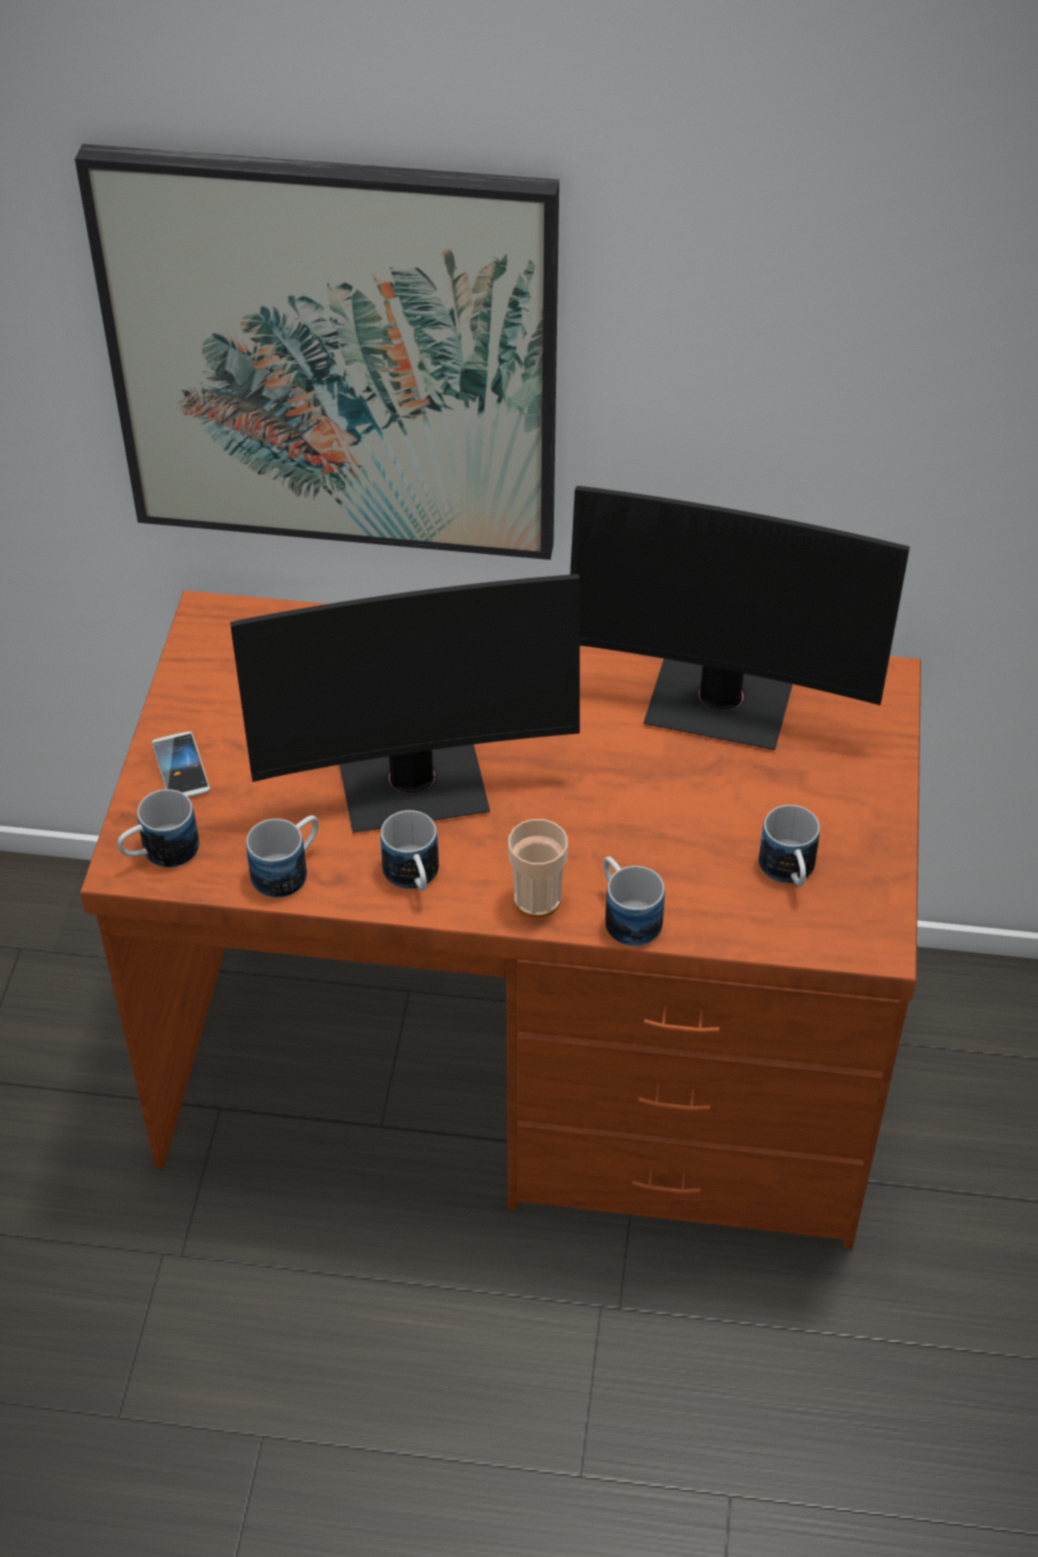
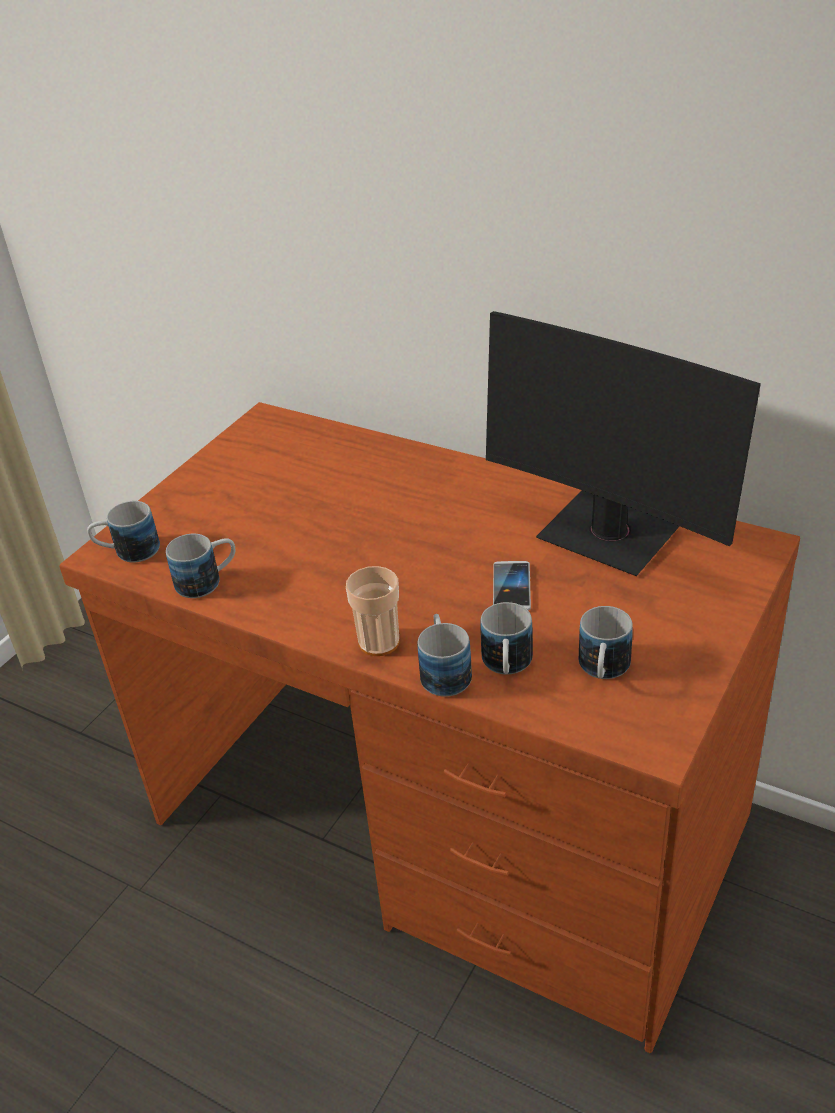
camera: 25 degrees right, 10 degrees down
picture [75,144,559,560] -> none
phone [152,731,210,797] -> phone moved to [493,561,531,610]
monitor [230,574,580,833] -> none
mug [380,810,439,891] -> mug moved to [480,602,533,675]

